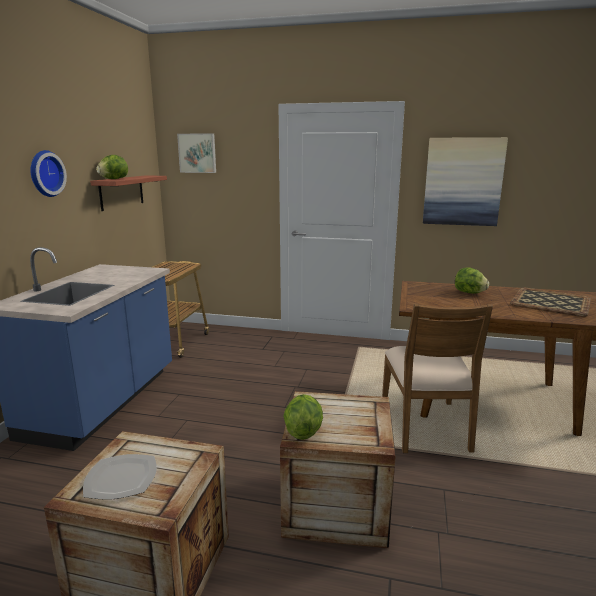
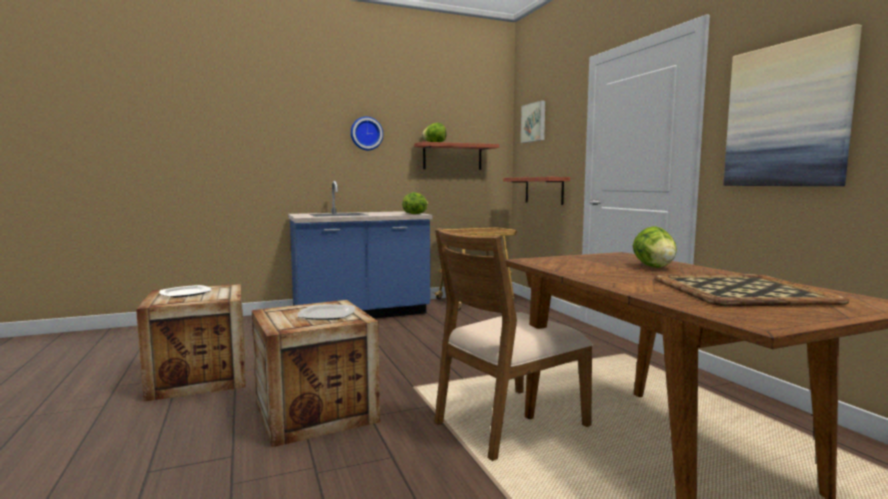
camera: 55 degrees right, 10 degrees down
lettuce [284,394,323,440] -> lettuce moved to [402,192,429,214]
none -> plate [298,305,355,320]
none -> shelf [503,177,570,205]

